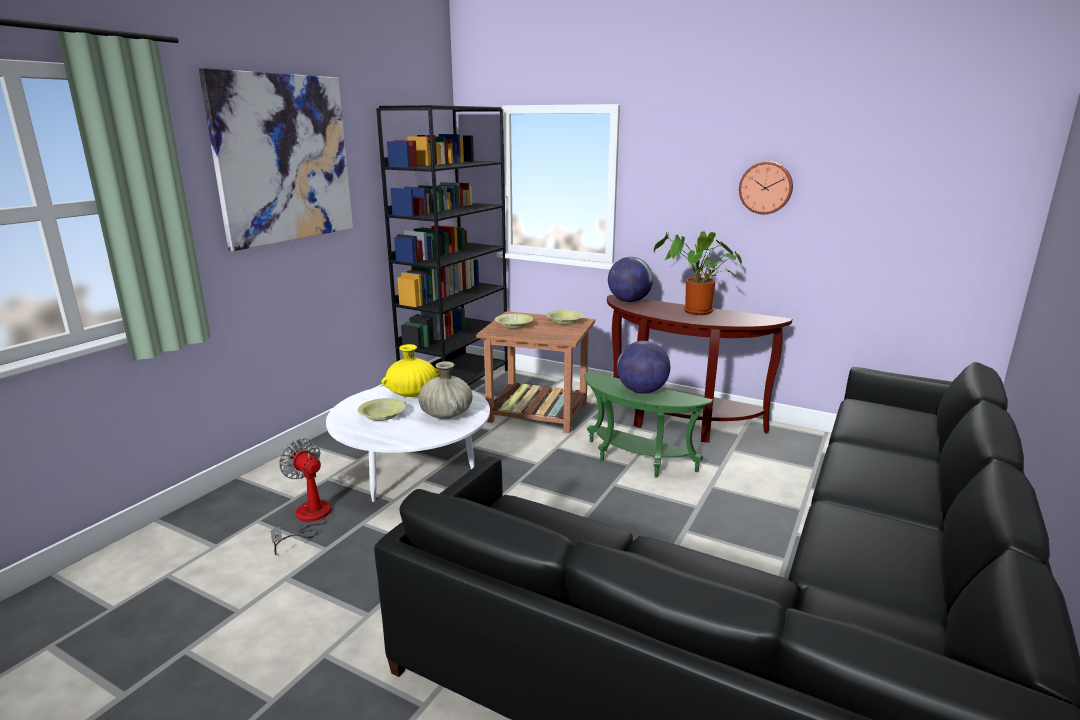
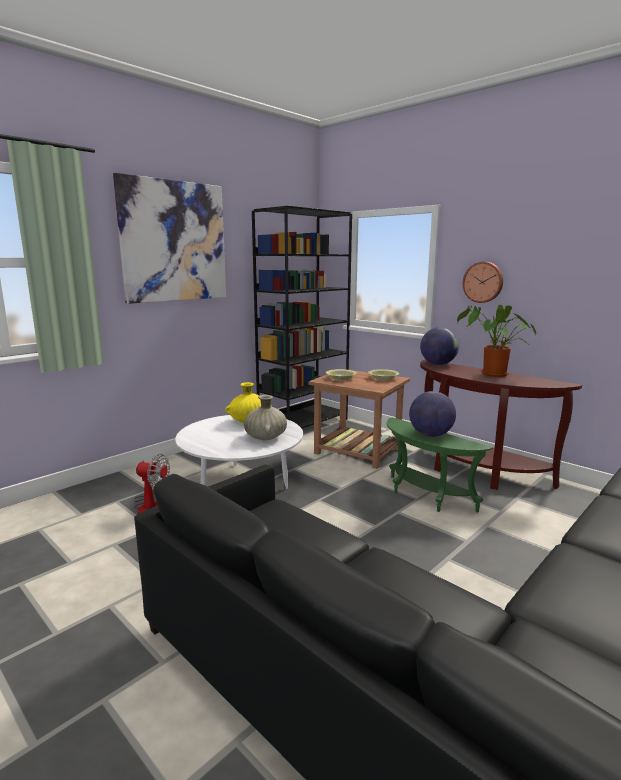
camera: 15 degrees right, 5 degrees down
fan [270,438,331,555] -> fan turned 135 degrees clockwise [134,454,170,514]
yellow bowl [357,398,405,421] -> none
wall clock [739,161,793,214] -> wall clock moved to [463,262,503,303]

